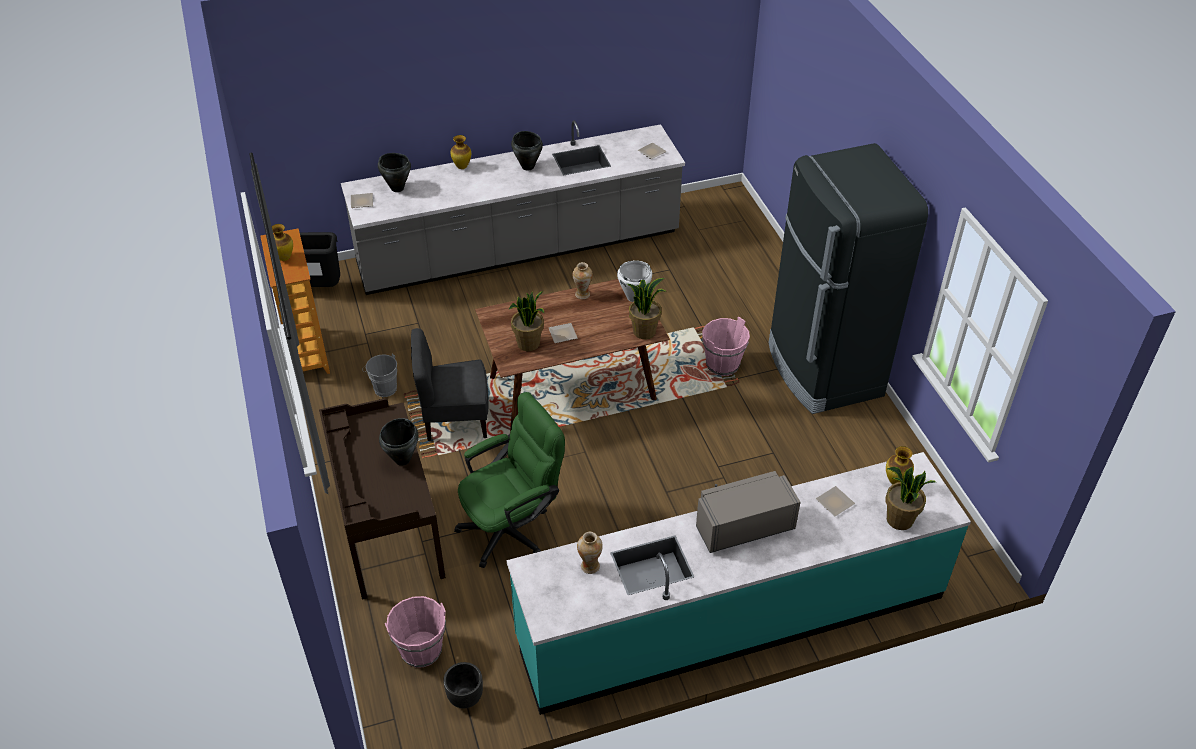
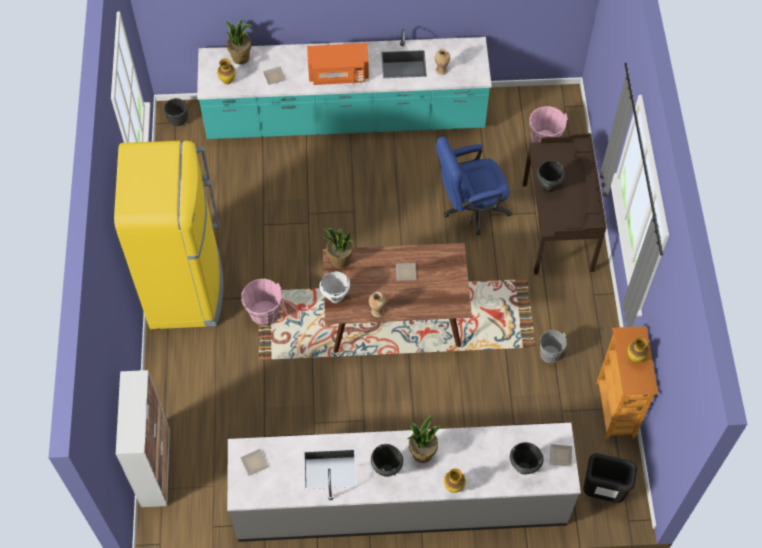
camera: 165 degrees left, 15 degrees up
grey chair [411,328,488,441] -> none
black planter [443,662,483,708] -> black planter moved to [164,98,188,126]
green office chair [454,392,565,568] -> blue office chair [436,136,512,235]
potted plant [509,291,544,351] -> potted plant moved to [408,416,441,463]
grey microwave [696,471,801,553] -> orange microwave [307,43,369,85]
black fridge [769,143,928,414] -> yellow fridge [114,141,223,329]
none -> cabinet [116,370,170,507]

